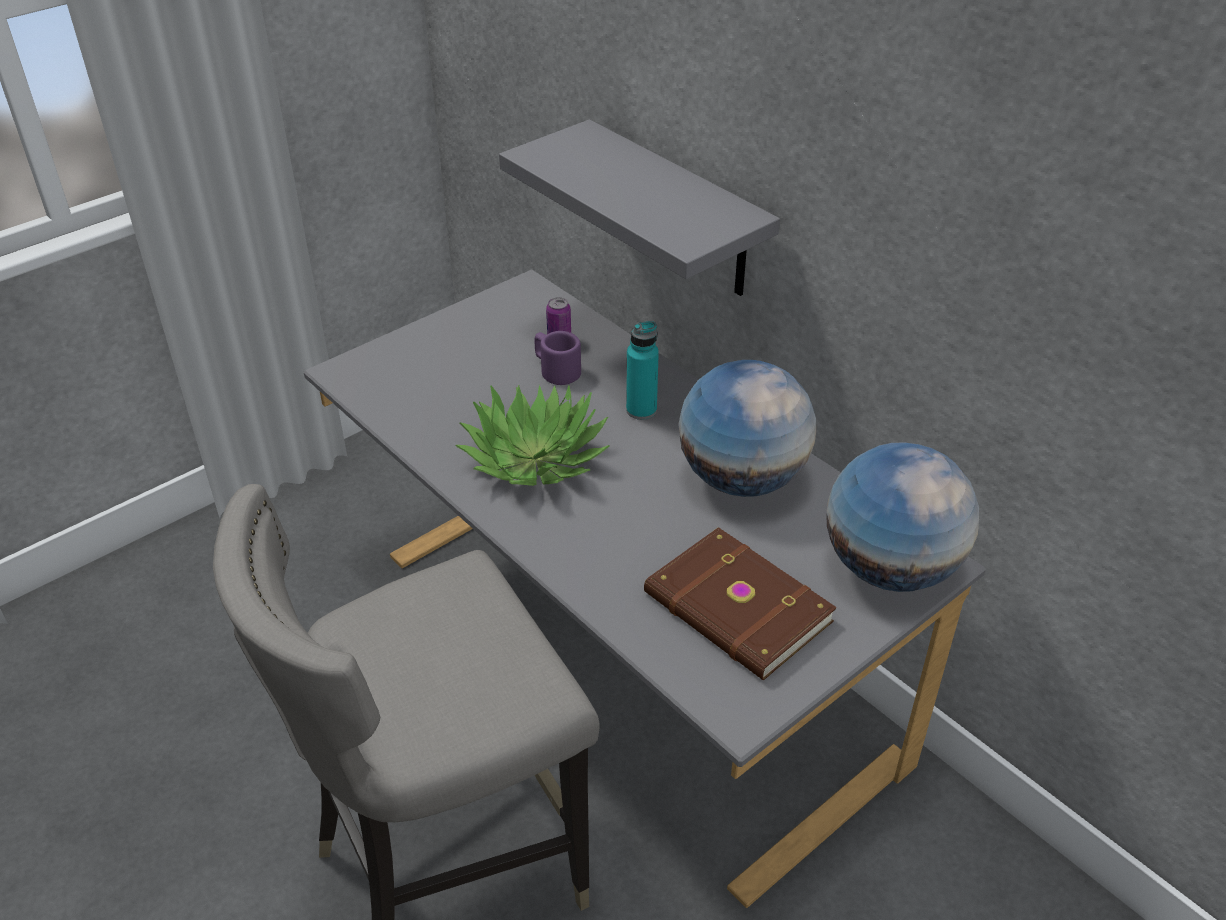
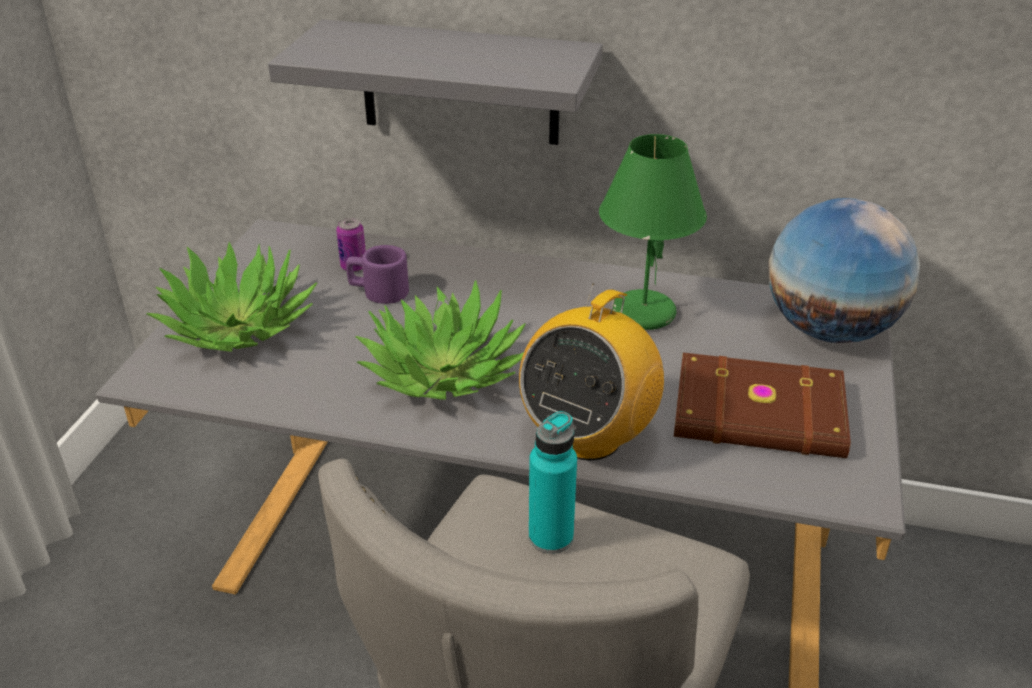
camera: 35 degrees left, 5 degrees down
turquoise bottle [626,321,659,420] -> turquoise bottle moved to [529,411,577,554]
globe [678,360,816,497] -> green table lamp [599,134,707,330]
none -> potted plant [147,242,317,352]
none -> radio [519,283,664,461]

